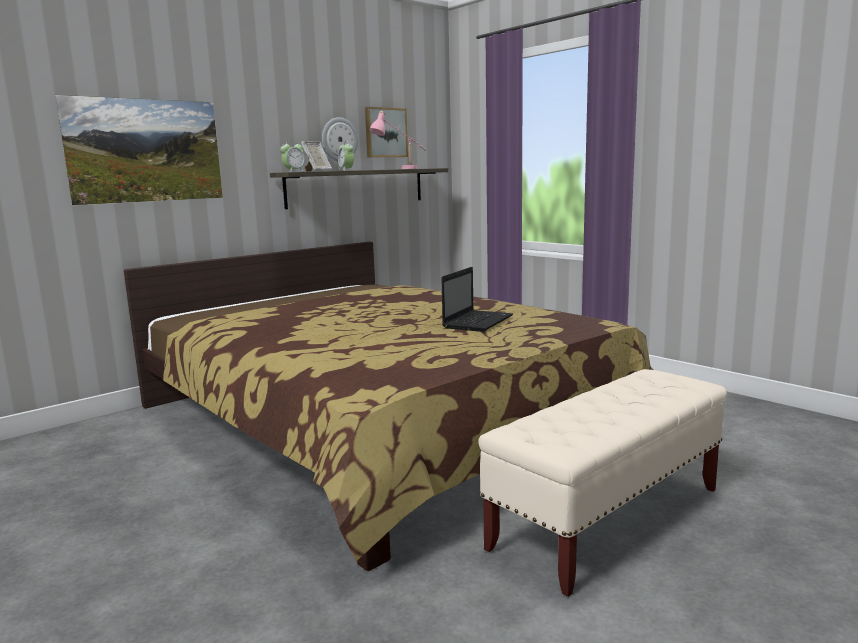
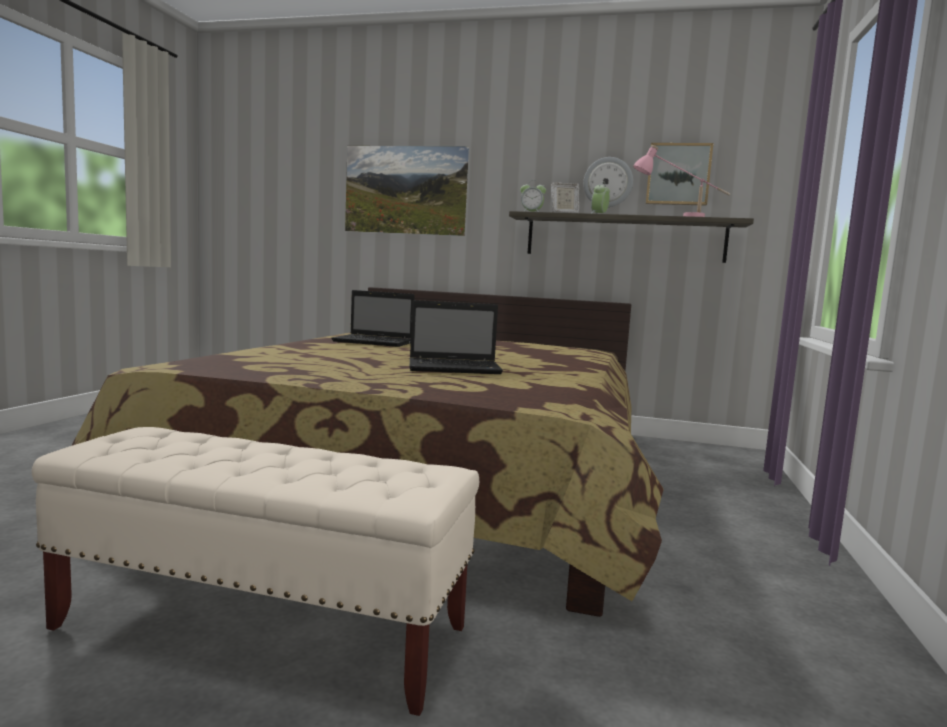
camera: 55 degrees right, 5 degrees down
none -> laptop [331,290,415,347]

